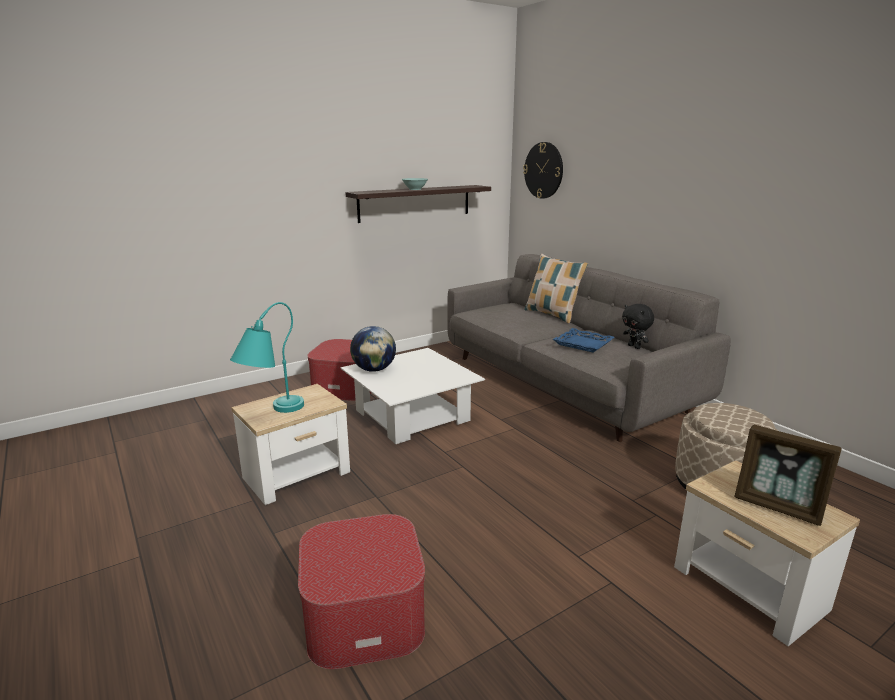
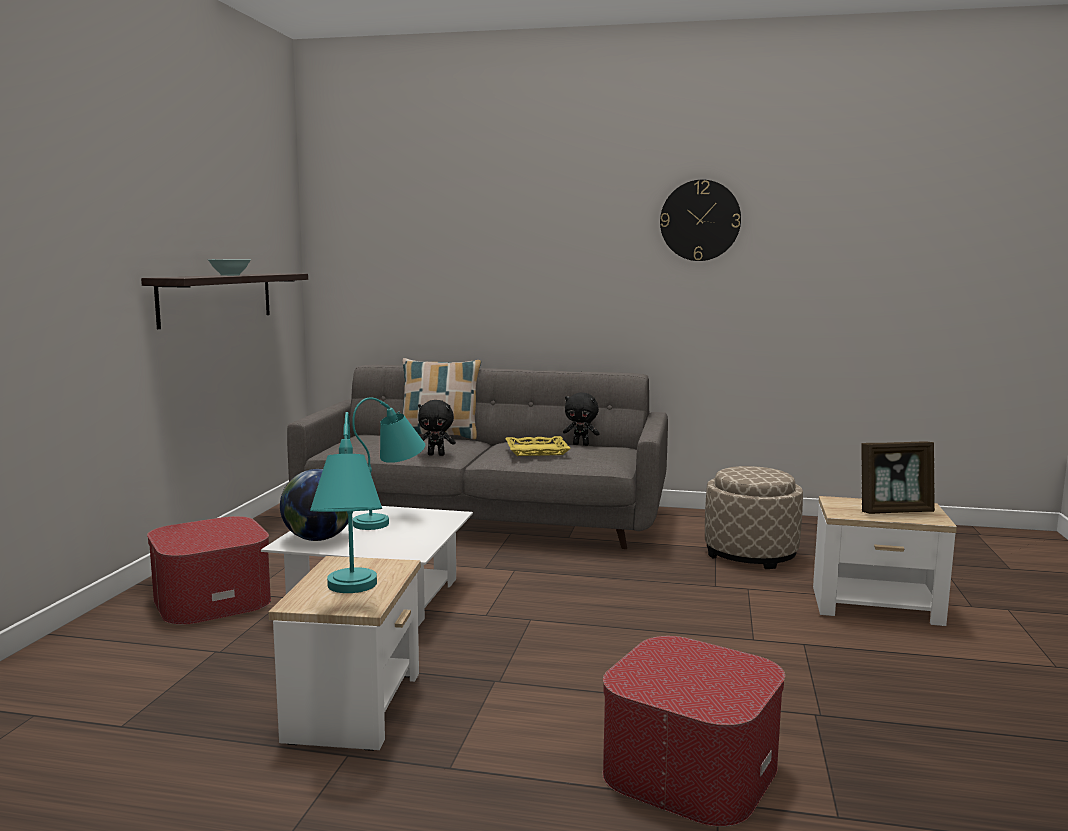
camera: 45 degrees left, 10 degrees down
wall clock [523,142,563,199] -> wall clock moved to [660,180,741,261]
blue tray [553,328,615,352] -> yellow tray [505,436,571,456]
none -> turquoise table lamp [352,397,425,530]
none -> black plush toy [418,400,456,456]

